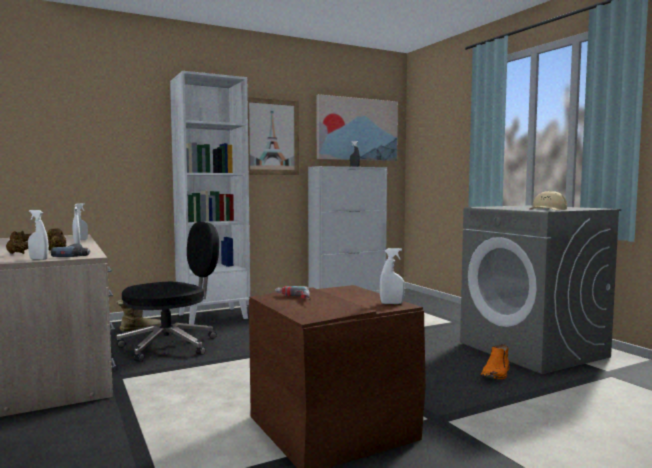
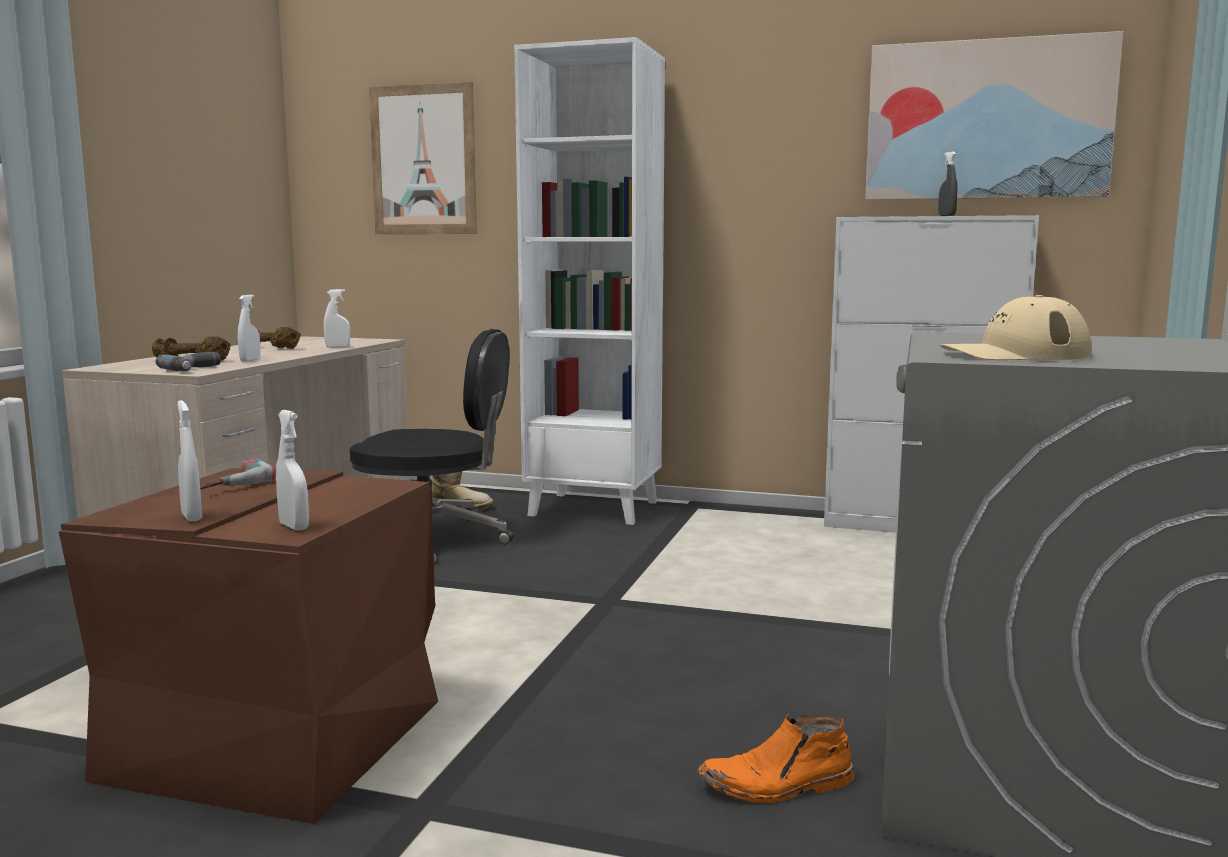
camera: 45 degrees right, 5 degrees up
white spray bottle [28,210,49,260] -> white spray bottle moved to [177,400,202,522]
picture [248,97,299,175] -> picture moved to [369,82,477,234]

